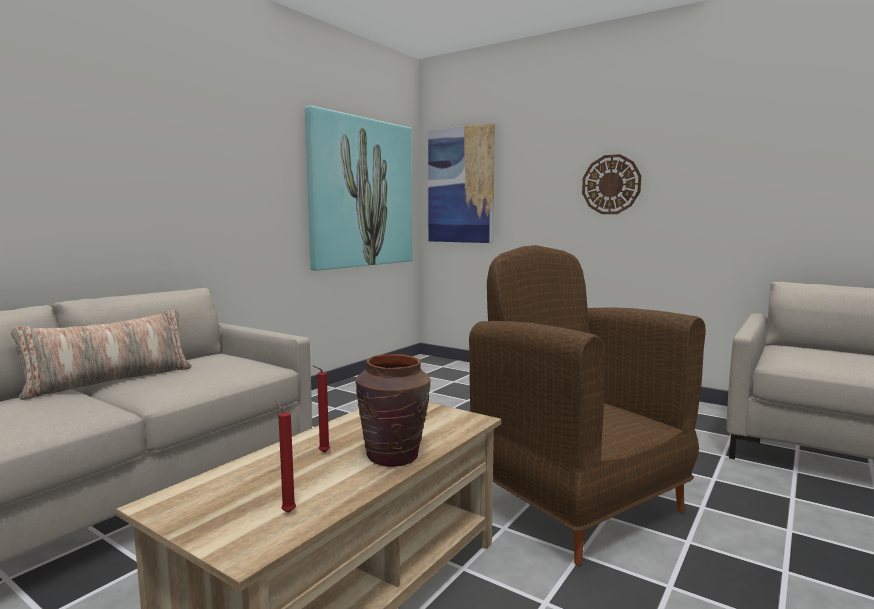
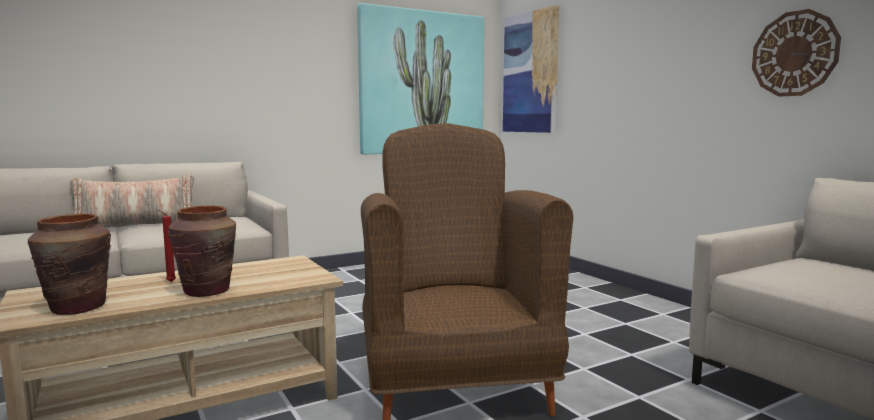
camera: 25 degrees right, 0 degrees up
red candle [275,400,296,513] -> brown vase [28,214,111,315]
wall clock [582,154,641,214] -> wall clock moved to [752,9,841,97]

